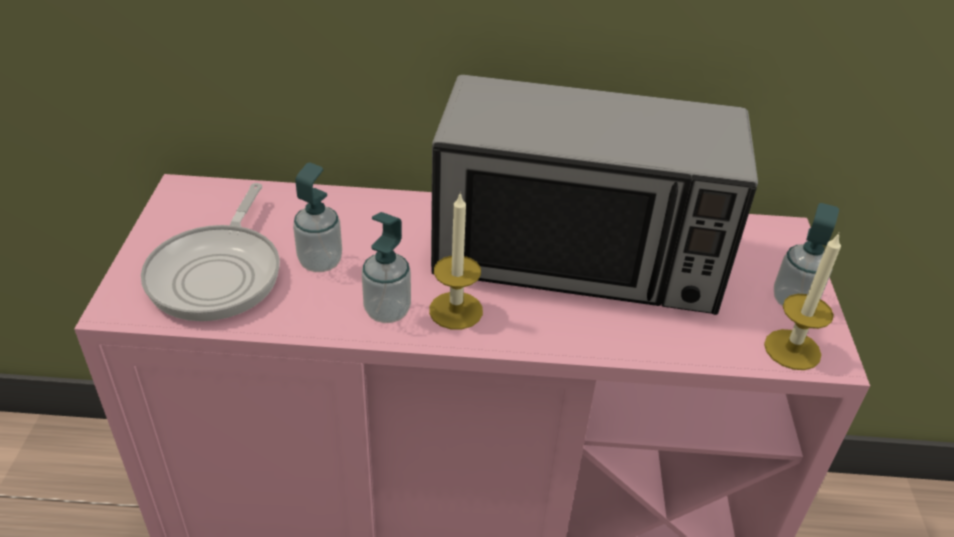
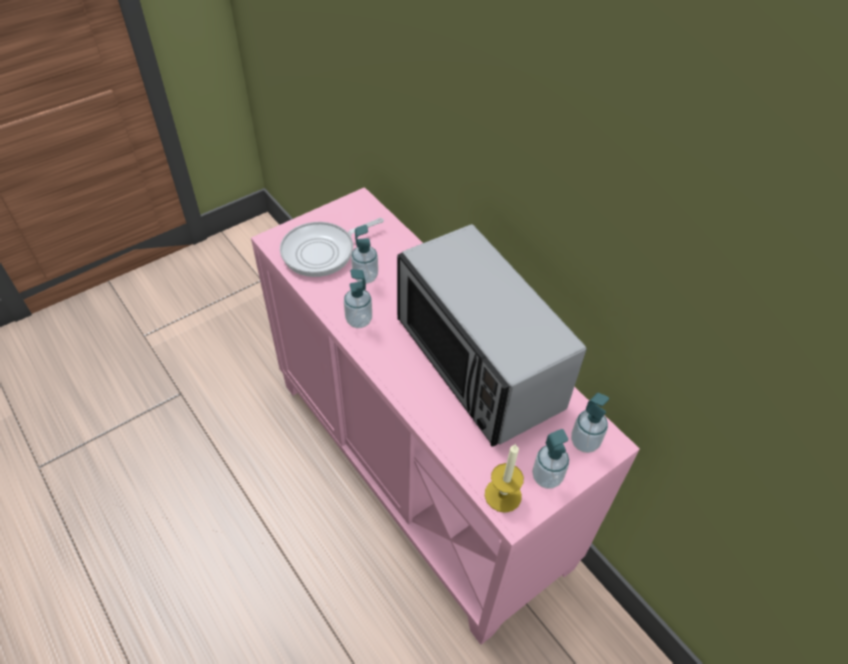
camera: 50 degrees right, 10 degrees up
candle [429,192,483,330] -> none
none -> soap dispenser [571,393,609,453]

